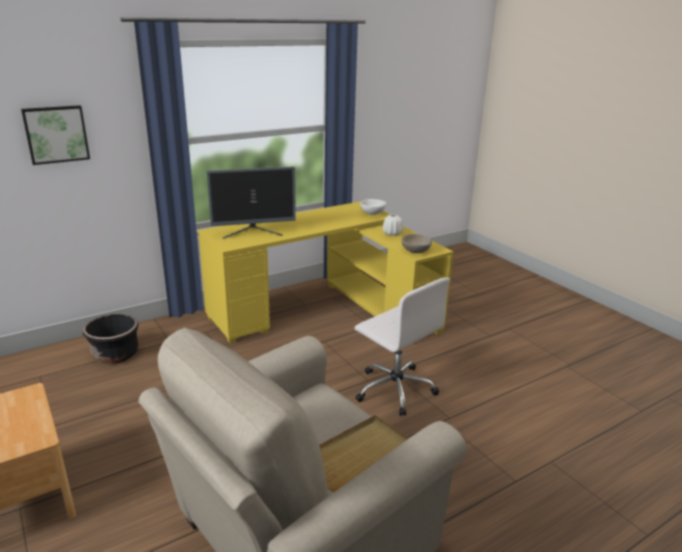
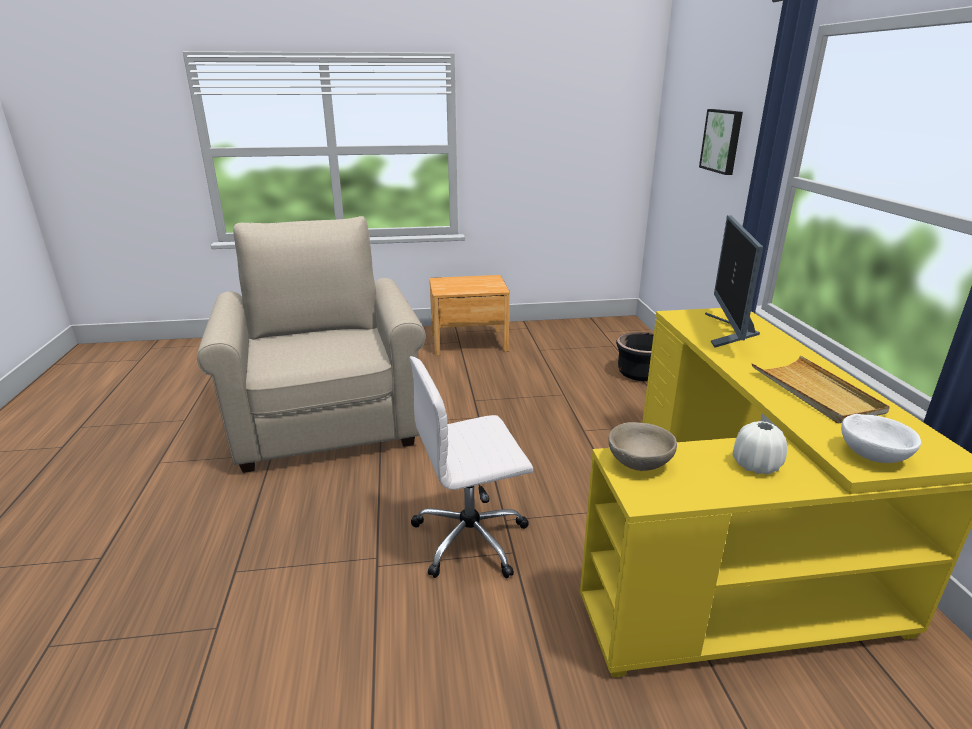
camera: 115 degrees right, 0 degrees up
beige tray [319,415,409,492] -> beige tray moved to [752,356,890,423]

